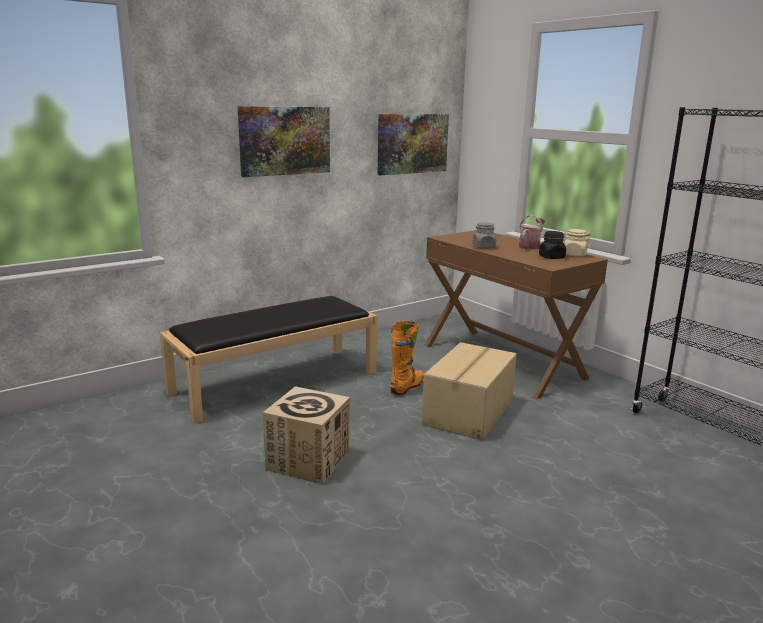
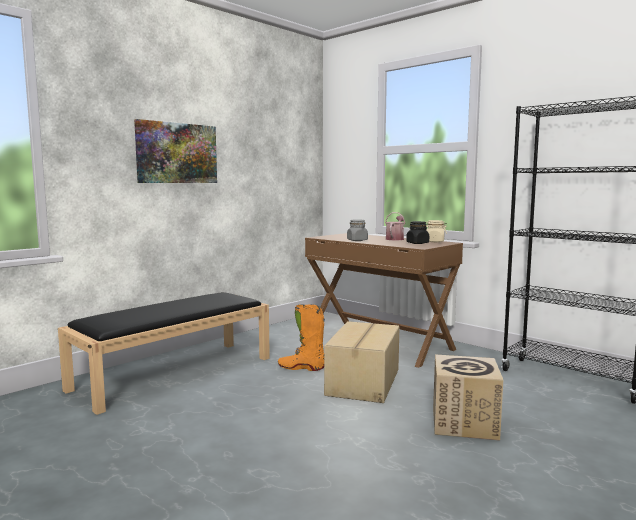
camera: 10 degrees left, 10 degrees down
cardboard box [263,386,350,484] -> cardboard box moved to [433,354,503,441]
picture [378,114,449,175] -> none
orange boot [391,321,424,395] -> orange boot turned 105 degrees counterclockwise [278,304,325,371]

